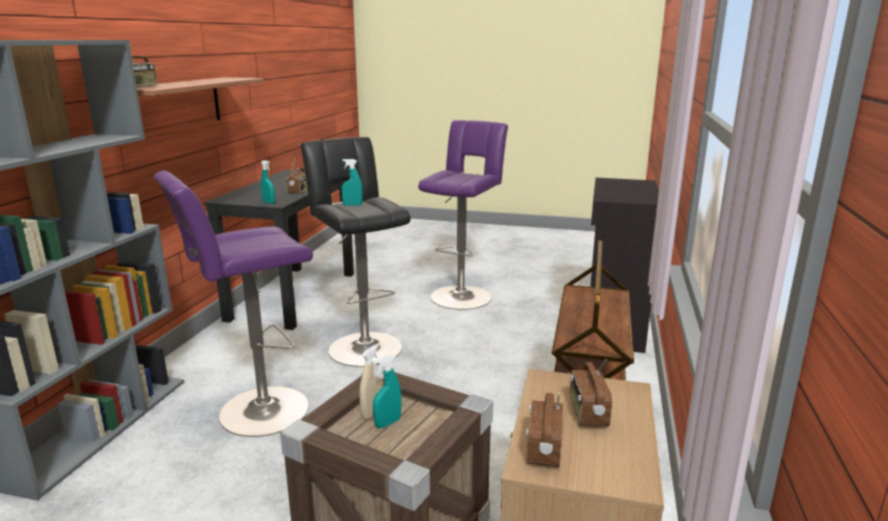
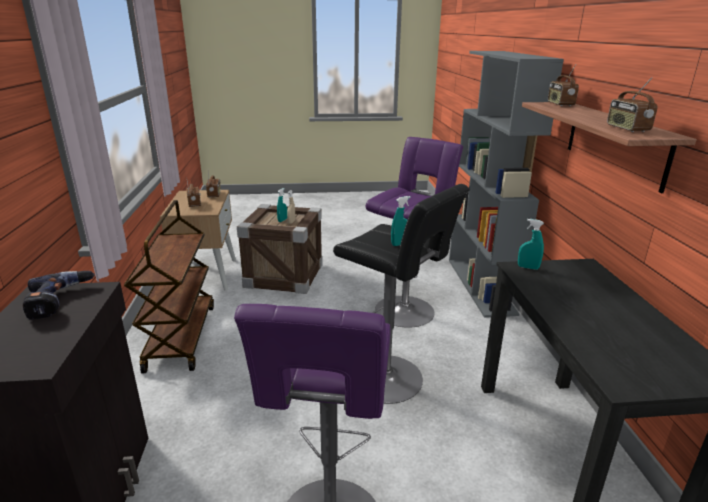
camera: 160 degrees right, 5 degrees up
radio [286,159,307,194] -> radio moved to [607,78,658,132]
none -> power drill [23,271,95,320]

